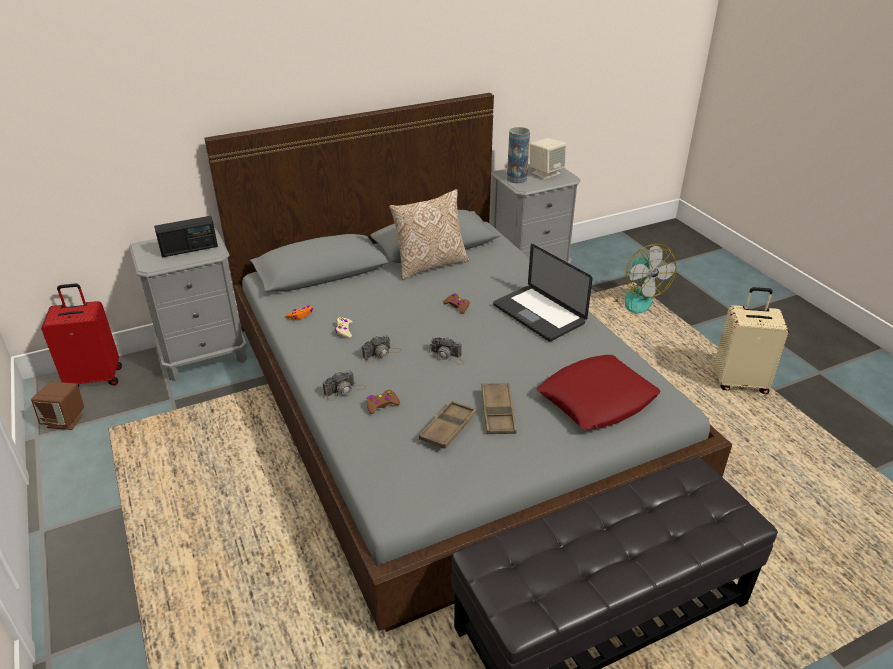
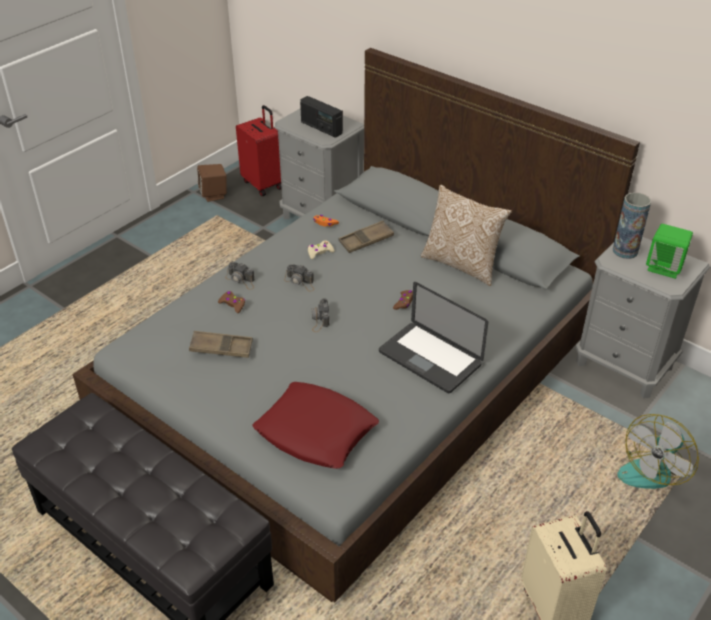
camera: 65 degrees right, 5 degrees up
brown tray [481,383,516,434] -> brown tray moved to [339,221,394,253]
laptop [493,244,593,341] -> laptop turned 75 degrees counterclockwise [379,282,488,393]
beige speaker [530,138,566,179] -> green speaker [646,224,693,279]

